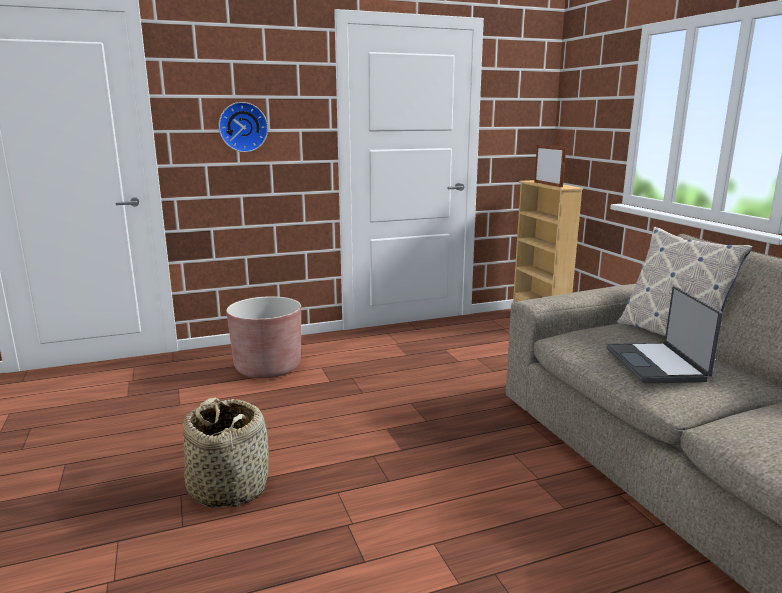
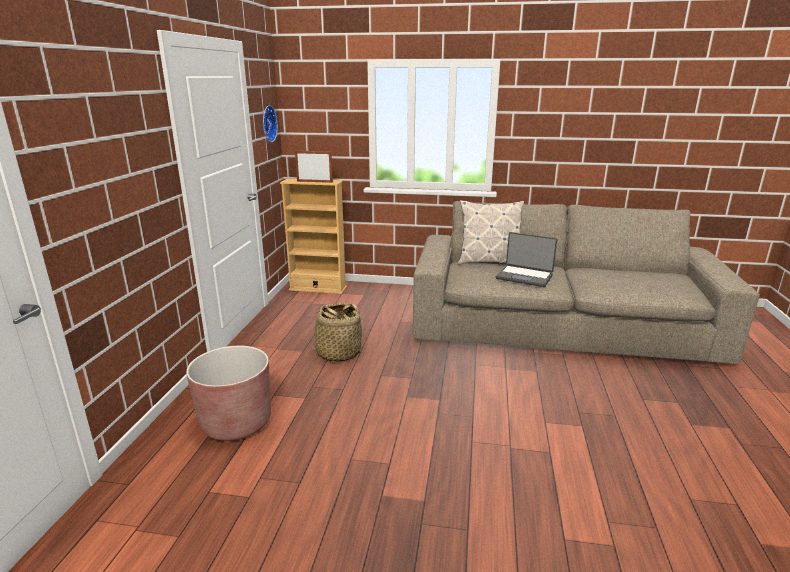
camera: 60 degrees left, 5 degrees up
basket [183,398,269,508] -> basket moved to [305,303,366,362]
wall clock [219,102,268,152] -> wall clock moved to [263,105,278,143]

